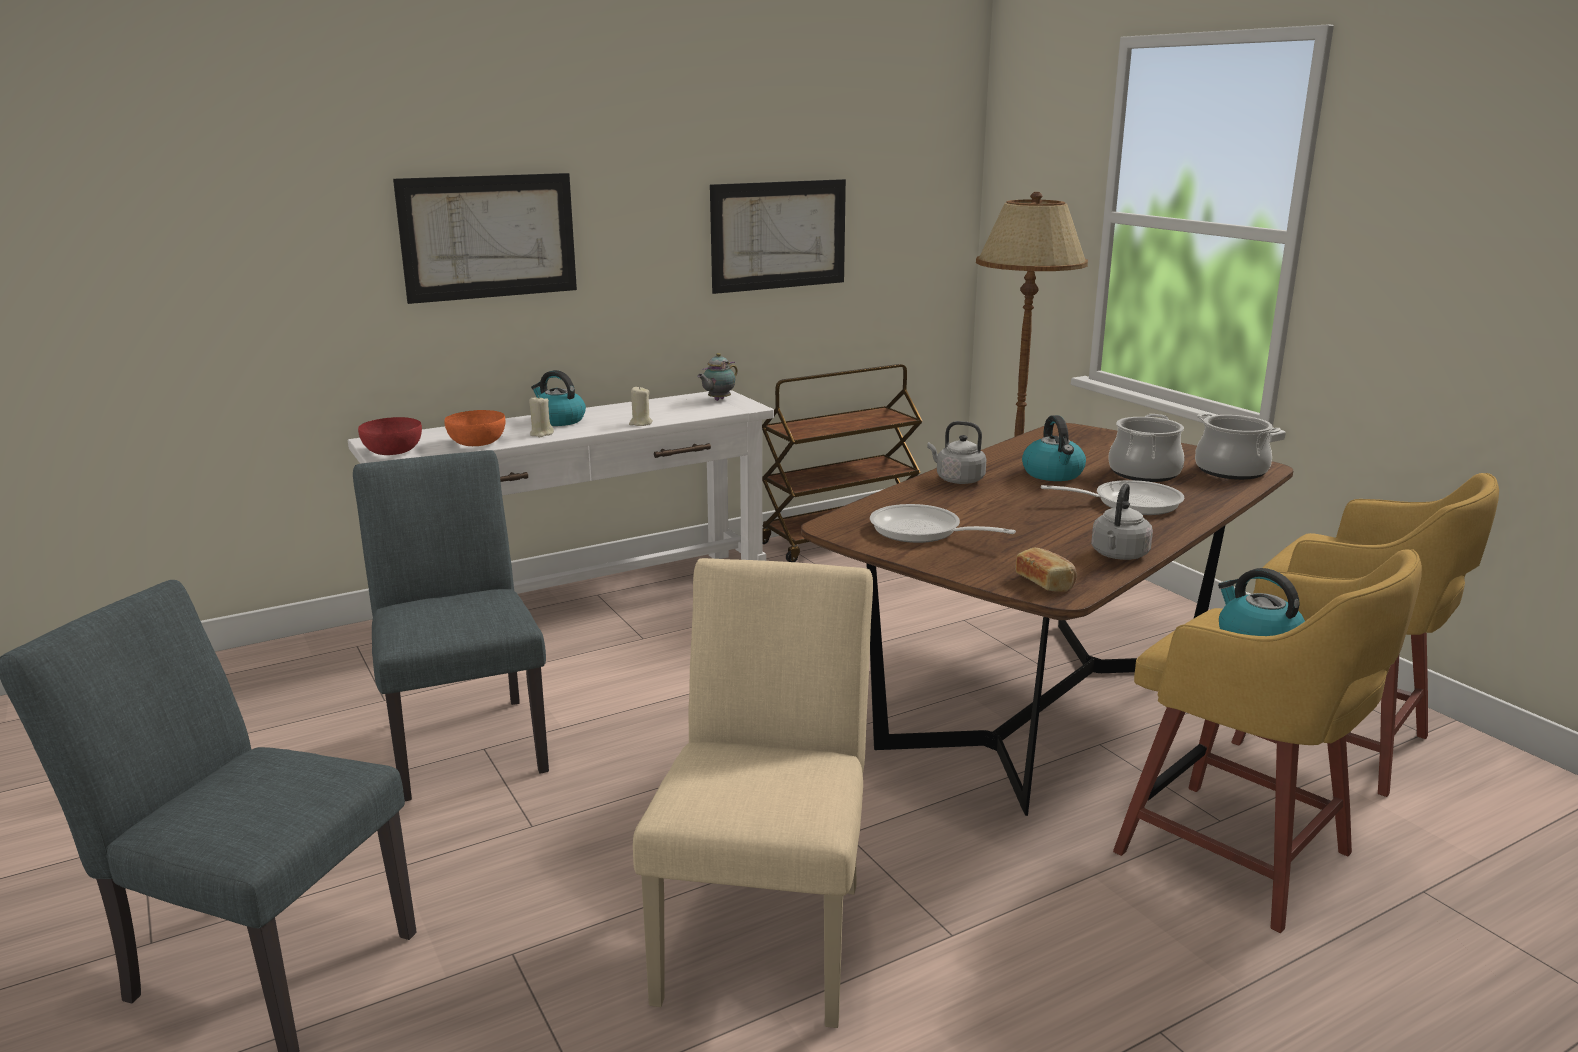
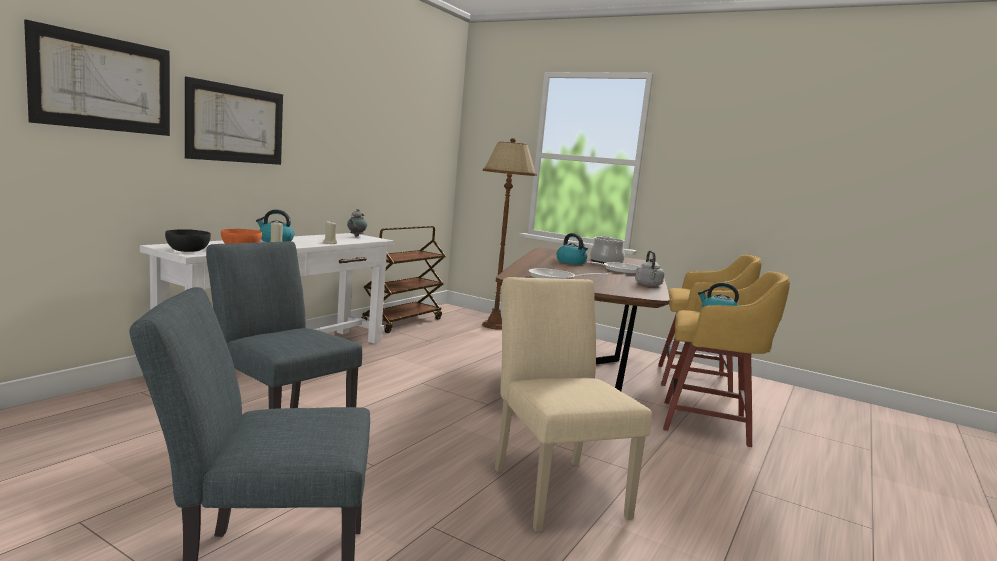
camera: 30 degrees left, 10 degrees down
red bowl [358,417,422,455] -> black bowl [165,229,211,252]
picture [710,179,846,294] -> picture moved to [24,19,170,136]
grey kettle [927,421,986,484] -> none
bread [1015,548,1077,592] -> none
cooking pot [1195,413,1281,480] -> none

